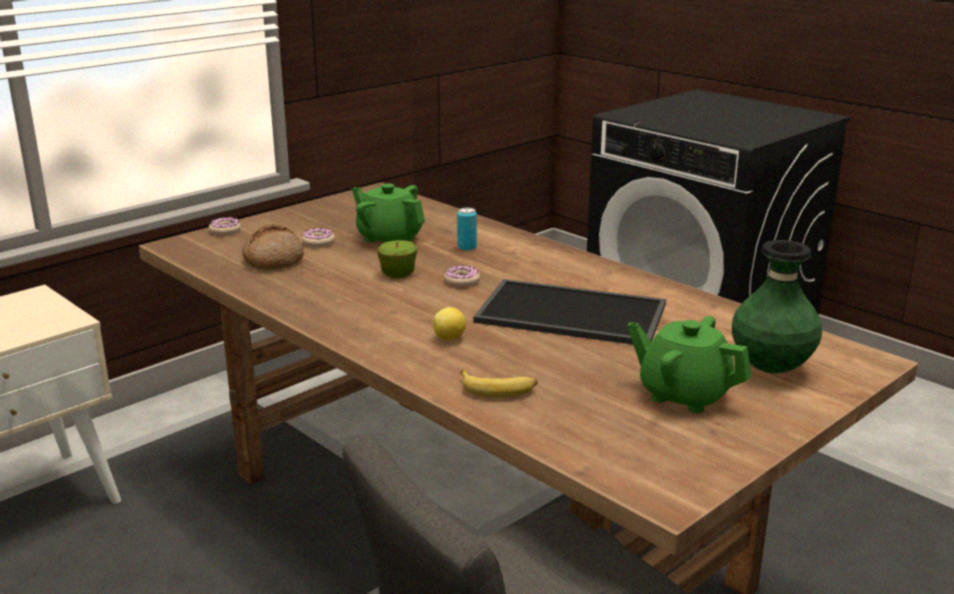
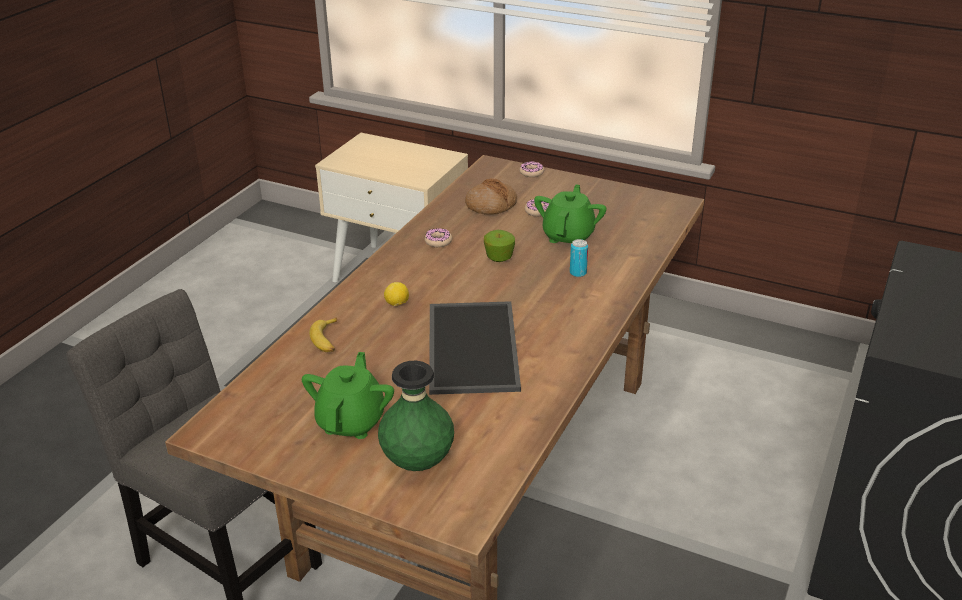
camera: 70 degrees right, 10 degrees up
donut [444,265,480,287] -> donut moved to [424,228,452,247]

